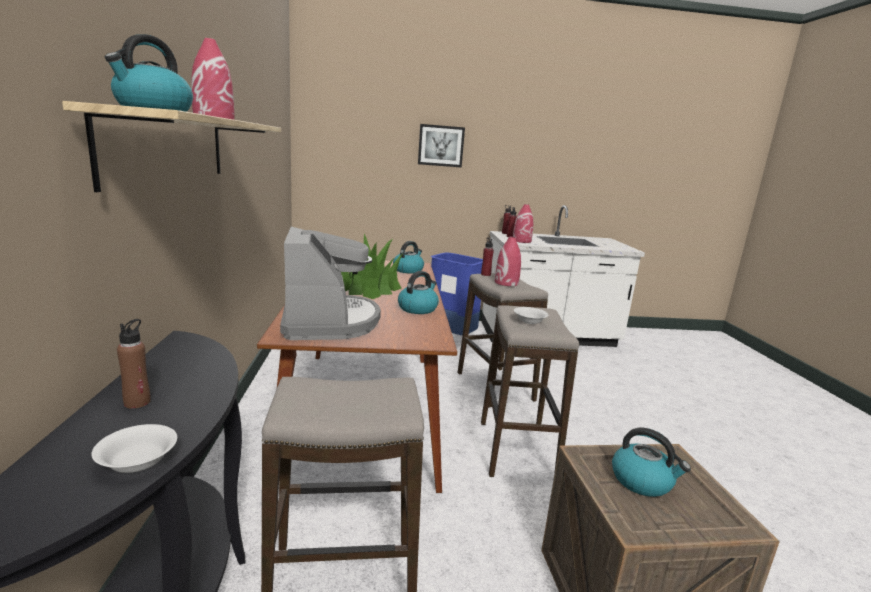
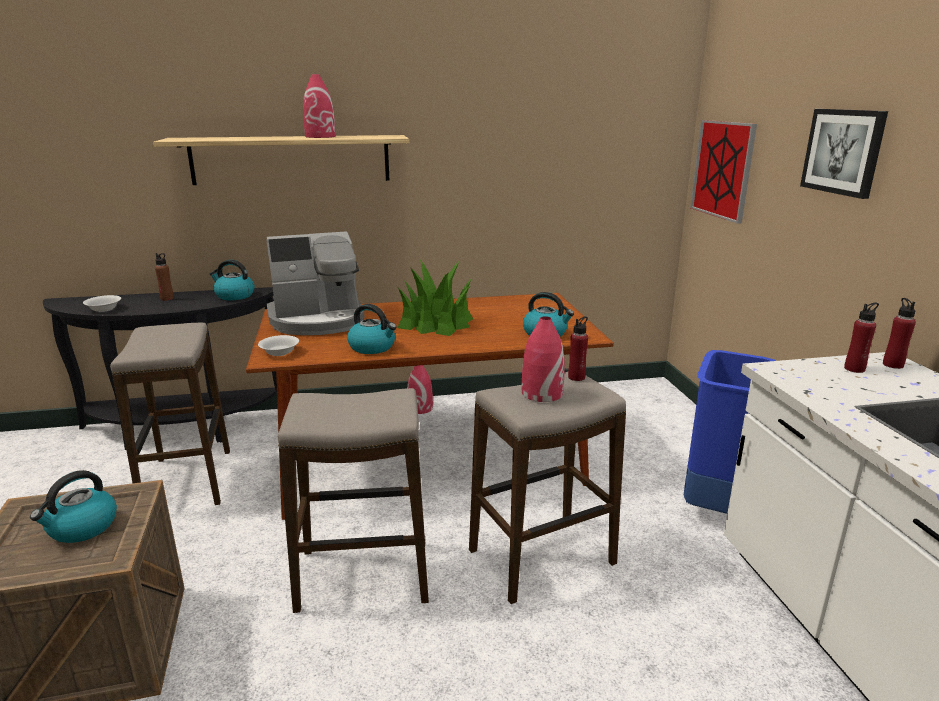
camera: 85 degrees right, 5 degrees up
kettle [105,34,193,112] -> kettle moved to [209,260,255,300]
red vase [513,204,533,243] -> red vase moved to [407,365,433,414]
white bowl [514,307,548,324] -> white bowl moved to [258,335,299,356]
none -> picture [690,120,757,224]

